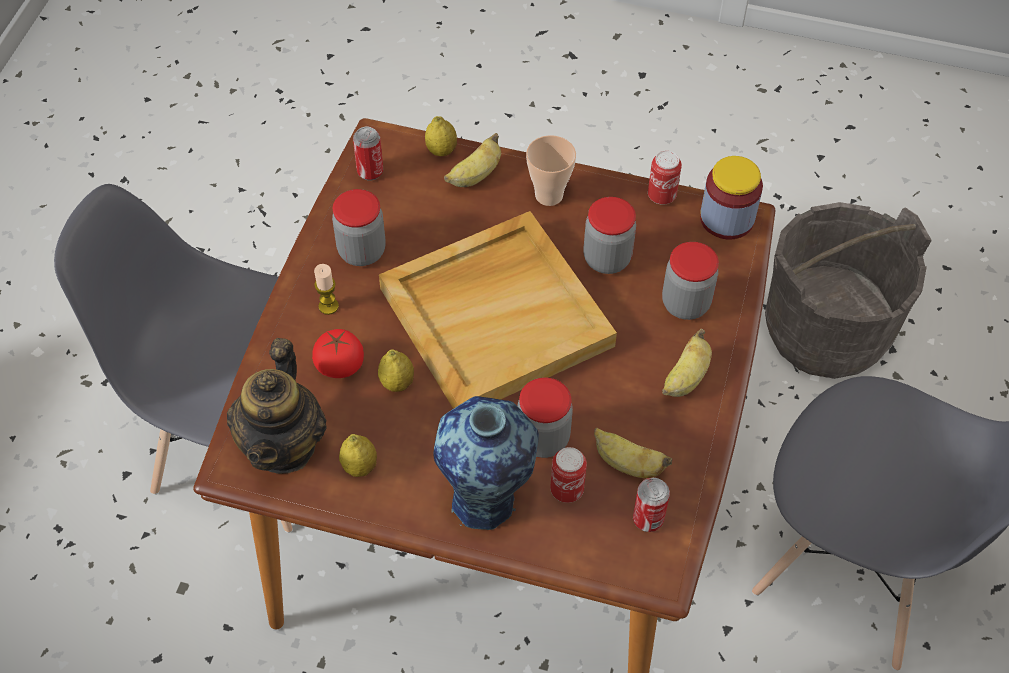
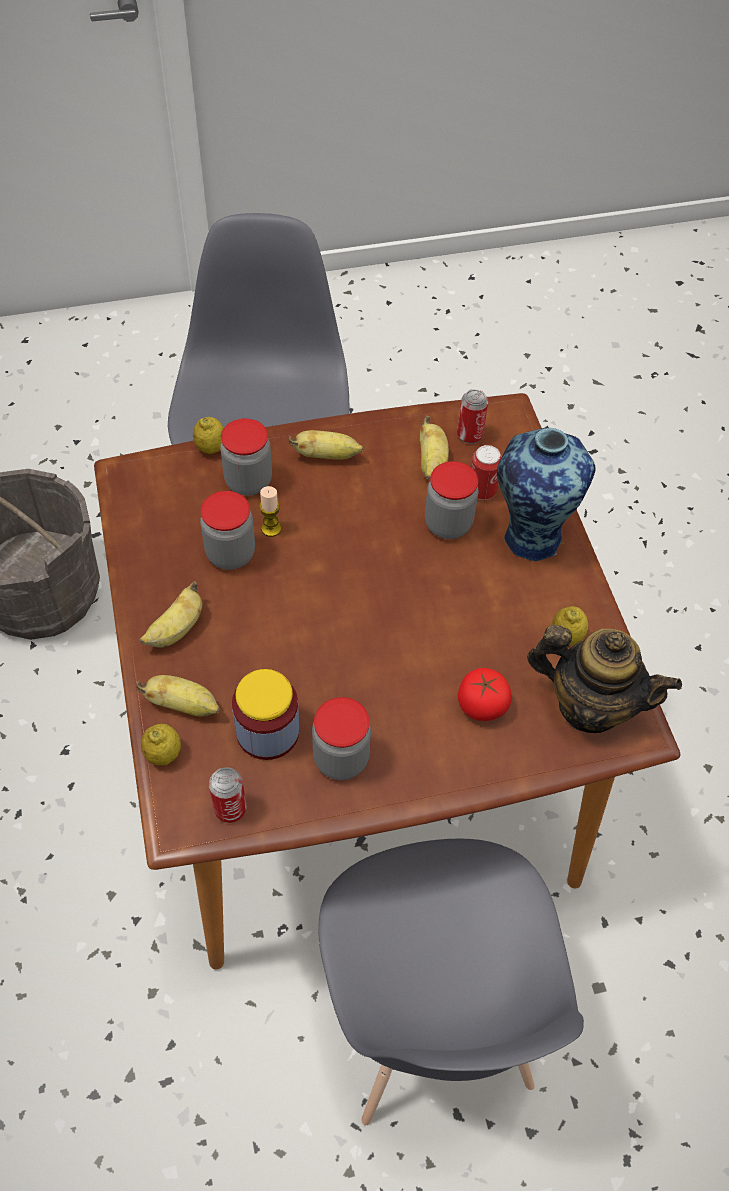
camera: 120 degrees left, 0 degrees up
teapot [227,338,327,474] -> teapot turned 45 degrees clockwise [527,625,682,733]
candle [314,264,339,315] -> candle moved to [259,486,281,537]
lemon [378,349,414,392] -> lemon moved to [193,417,224,454]
beige tray [379,211,617,409] -> none
cup [526,135,576,206] -> banana [140,581,203,648]
can [648,151,682,205] -> none
jar [700,156,763,240] -> jar moved to [232,669,299,760]

